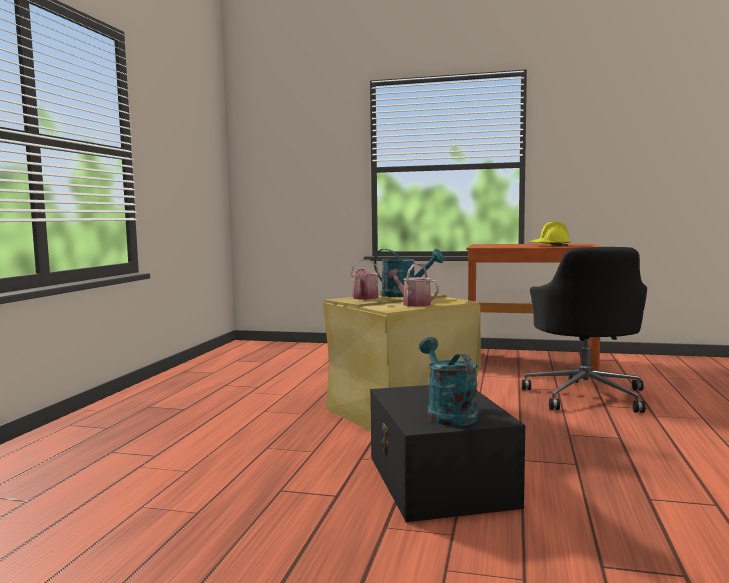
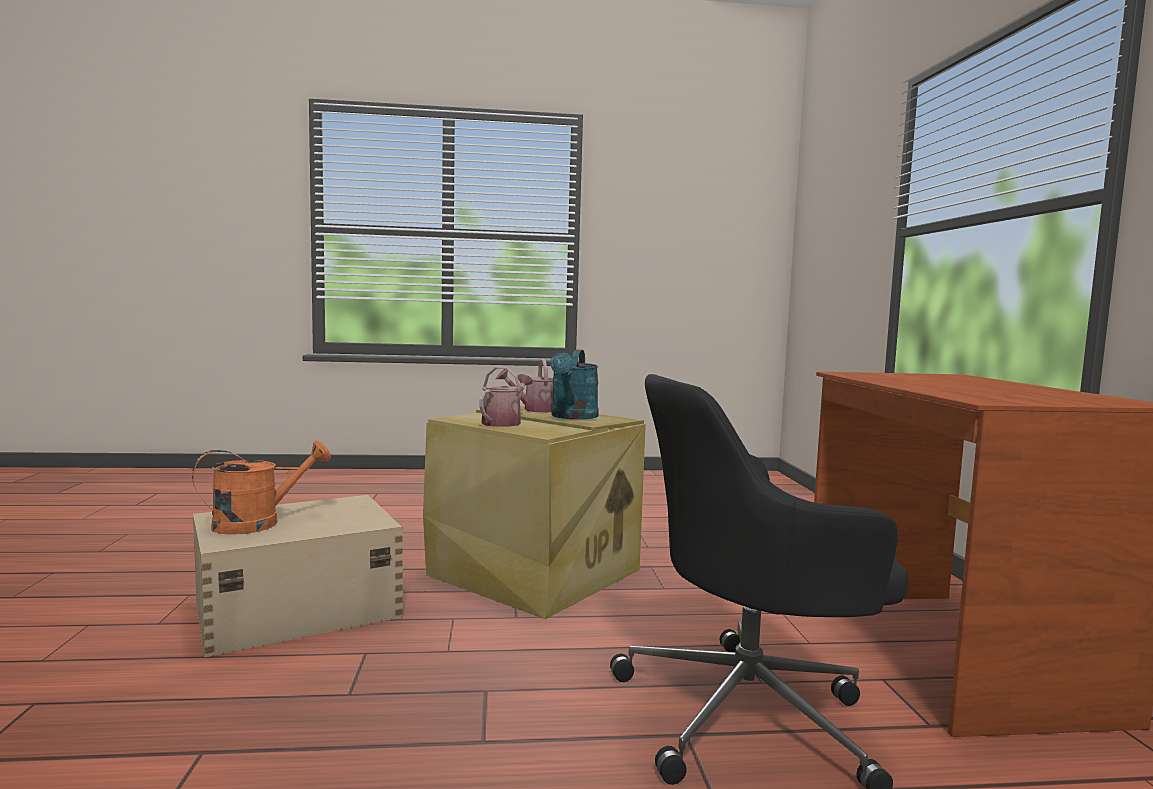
camera: 70 degrees right, 0 degrees up
black storage box [370,385,526,522] -> beige storage box [193,495,403,657]
turquoise watering can [419,337,478,426] -> orange watering can [192,441,331,535]
yellow hard hat [529,222,571,246] -> none

